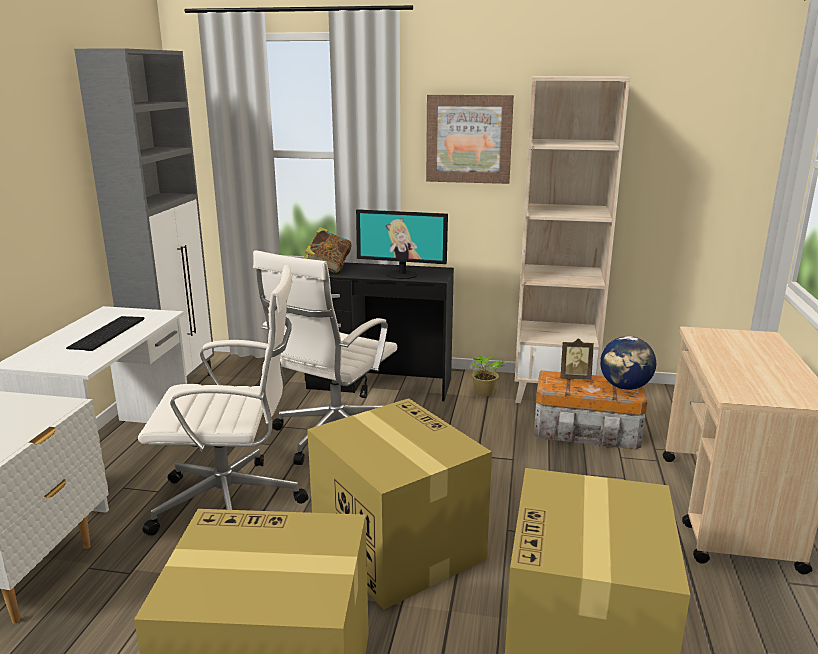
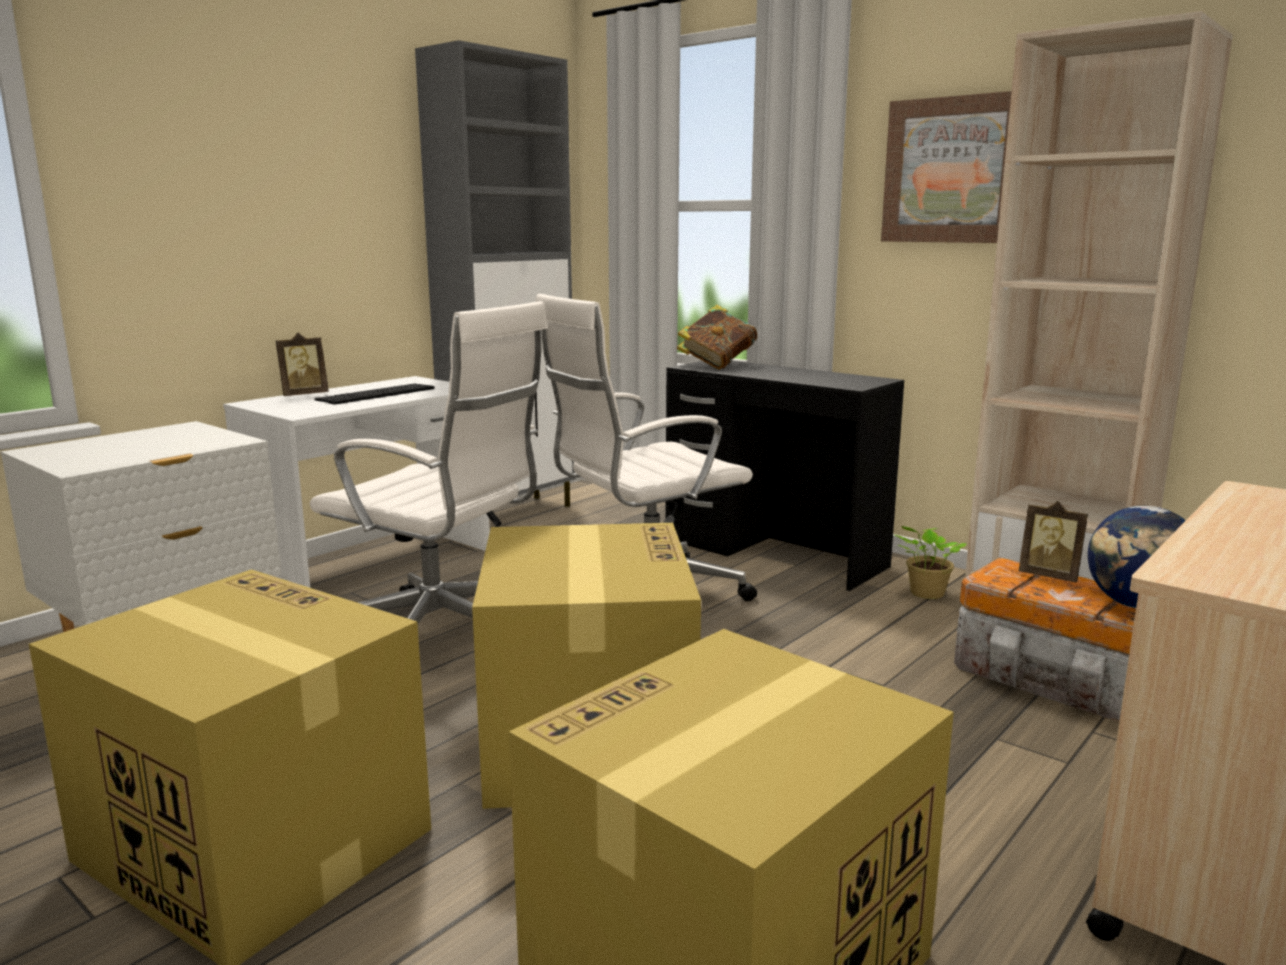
camera: 30 degrees right, 5 degrees down
monitor [356,209,448,279] -> none
none -> picture frame [276,333,329,396]

